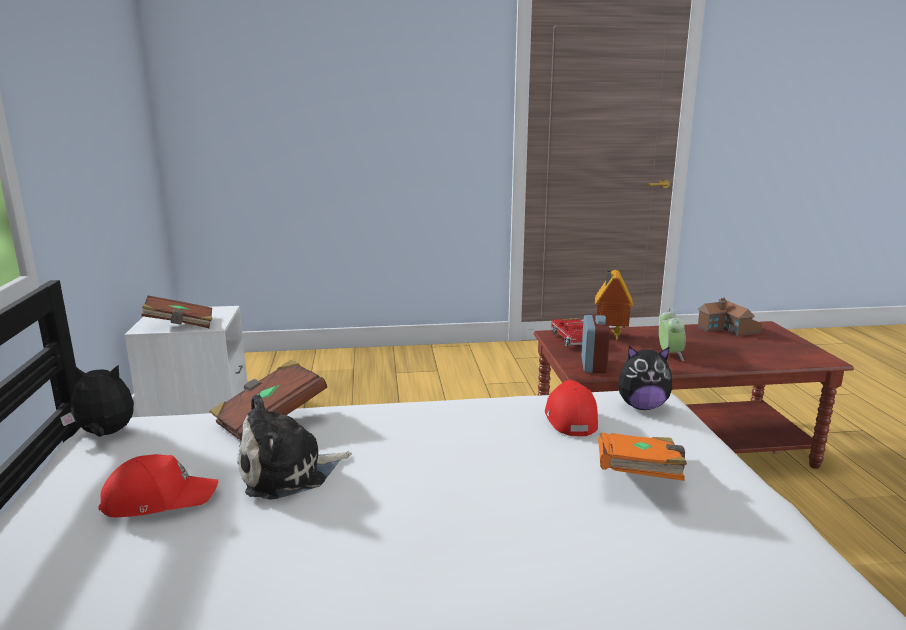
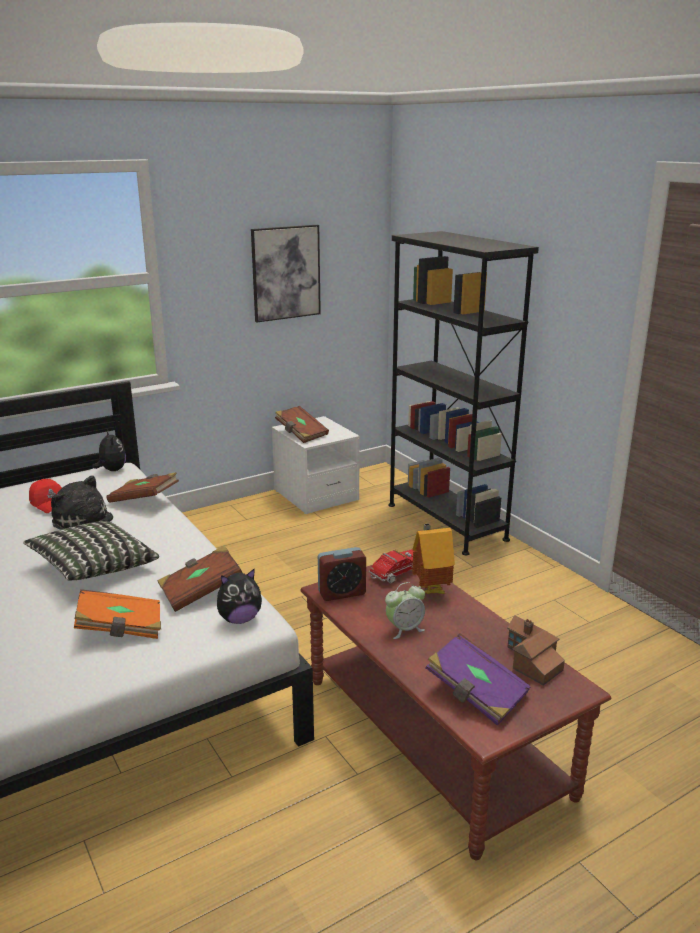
camera: 65 degrees right, 5 degrees up
red cap [545,380,598,436] -> brown book [157,546,242,612]
plush toy [618,346,672,410] -> plush toy turned 90 degrees counterclockwise [217,569,262,624]
none -> pillow [23,521,159,580]
none -> picture [251,225,321,322]
none -> black bookcase [388,231,539,555]
none -> purple book [426,633,531,726]

